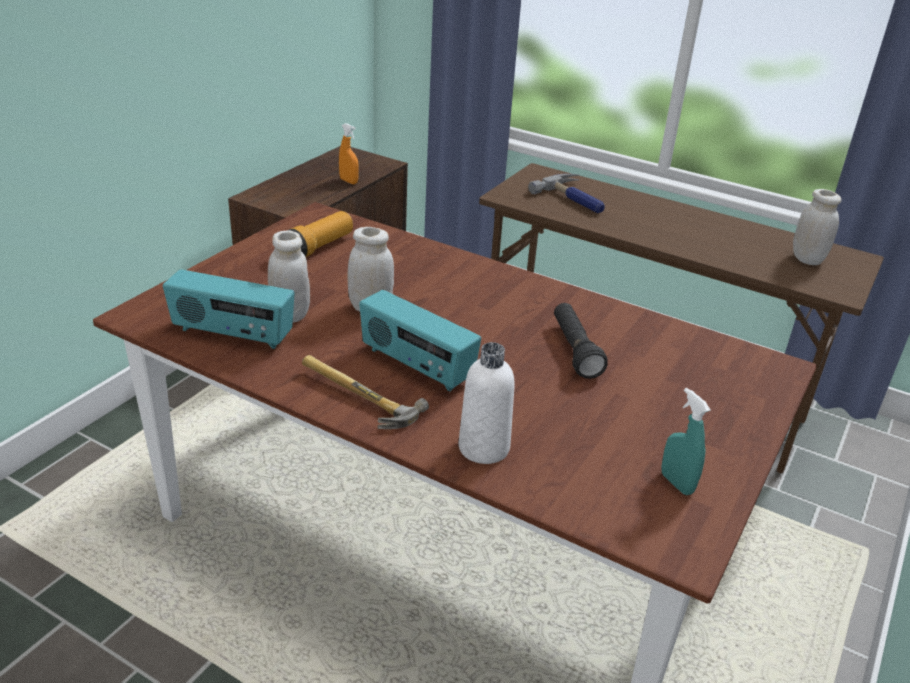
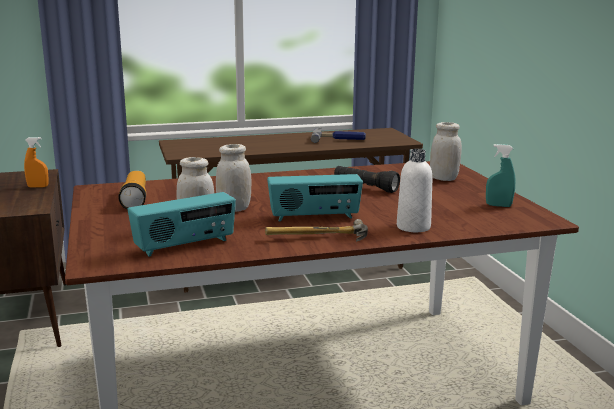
camera: 45 degrees left, 15 degrees down
hammer [528,174,605,213] -> hammer moved to [310,128,366,143]
white jar [793,189,841,265] -> white jar moved to [430,122,462,181]

